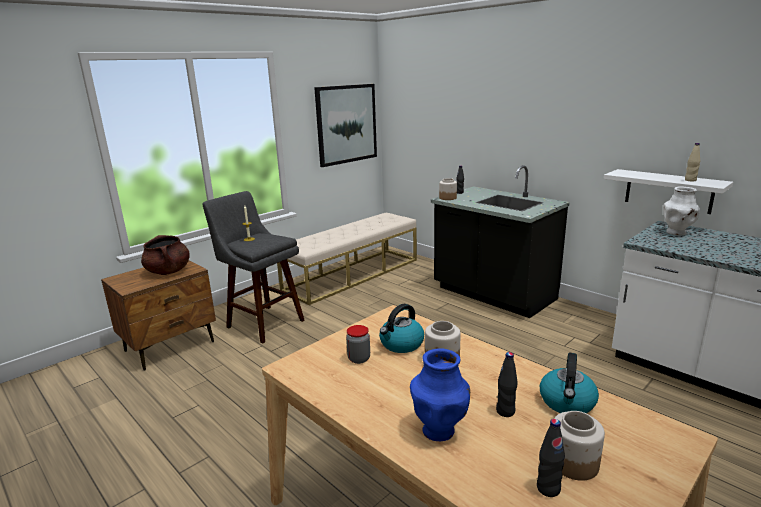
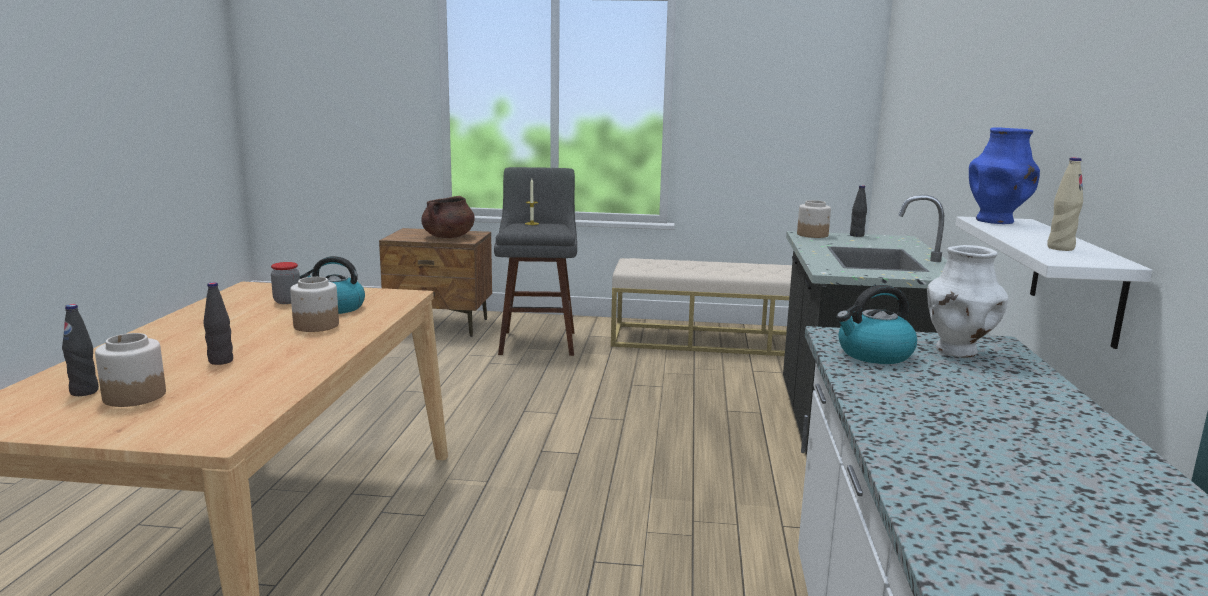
camera: 50 degrees right, 5 degrees down
picture [314,84,377,167] -> none
blue vase [410,348,470,441] -> blue vase moved to [969,127,1040,224]
kettle [540,353,599,413] -> kettle moved to [836,285,917,364]

